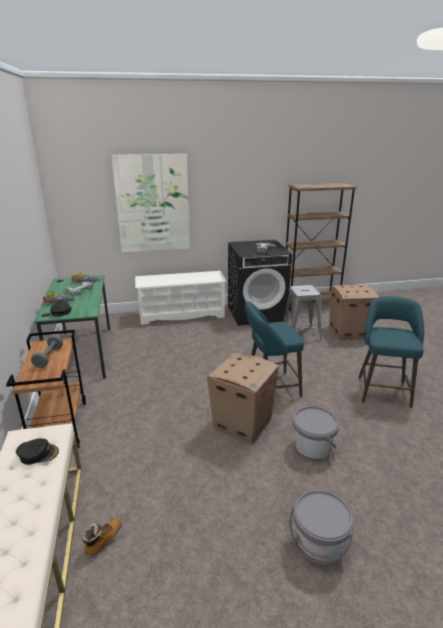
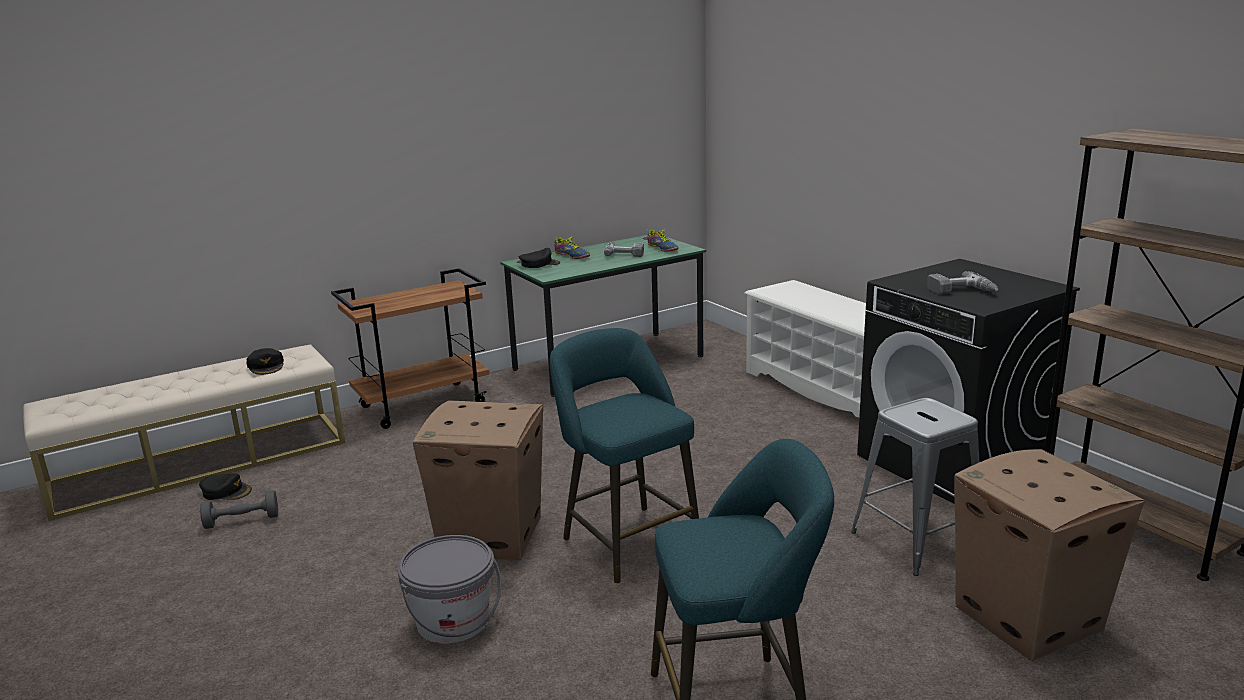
camera: 70 degrees right, 5 degrees down
grey dumbbell [31,335,63,368] -> grey dumbbell moved to [200,490,278,529]
boot [83,518,122,558] -> black cap [199,473,252,500]
picture [111,154,190,253] -> none
grey bucket [289,490,354,564] -> none

